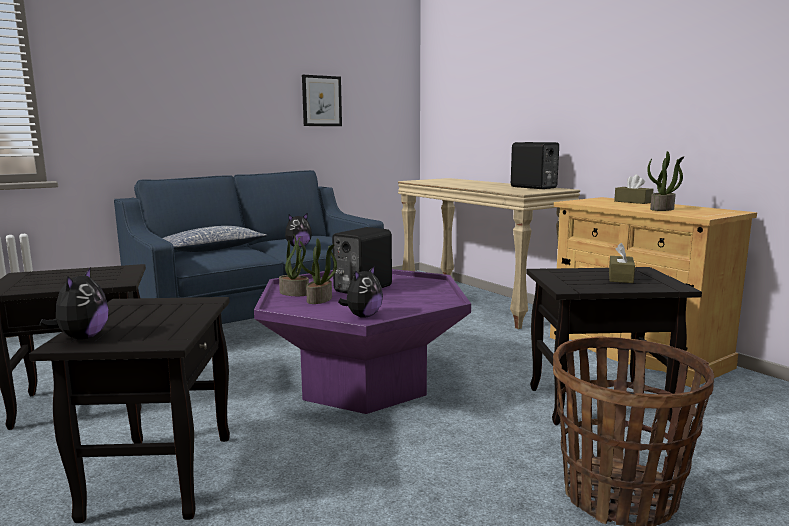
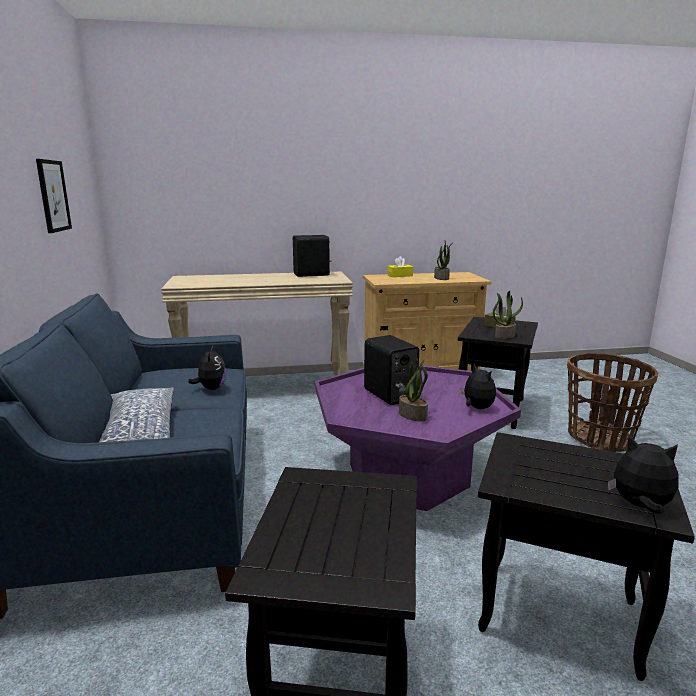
camera: 65 degrees left, 5 degrees up
potted plant [279,235,309,296] -> potted plant moved to [493,291,523,339]
brown tissue box [614,175,653,204] -> yellow tissue box [388,256,413,277]

